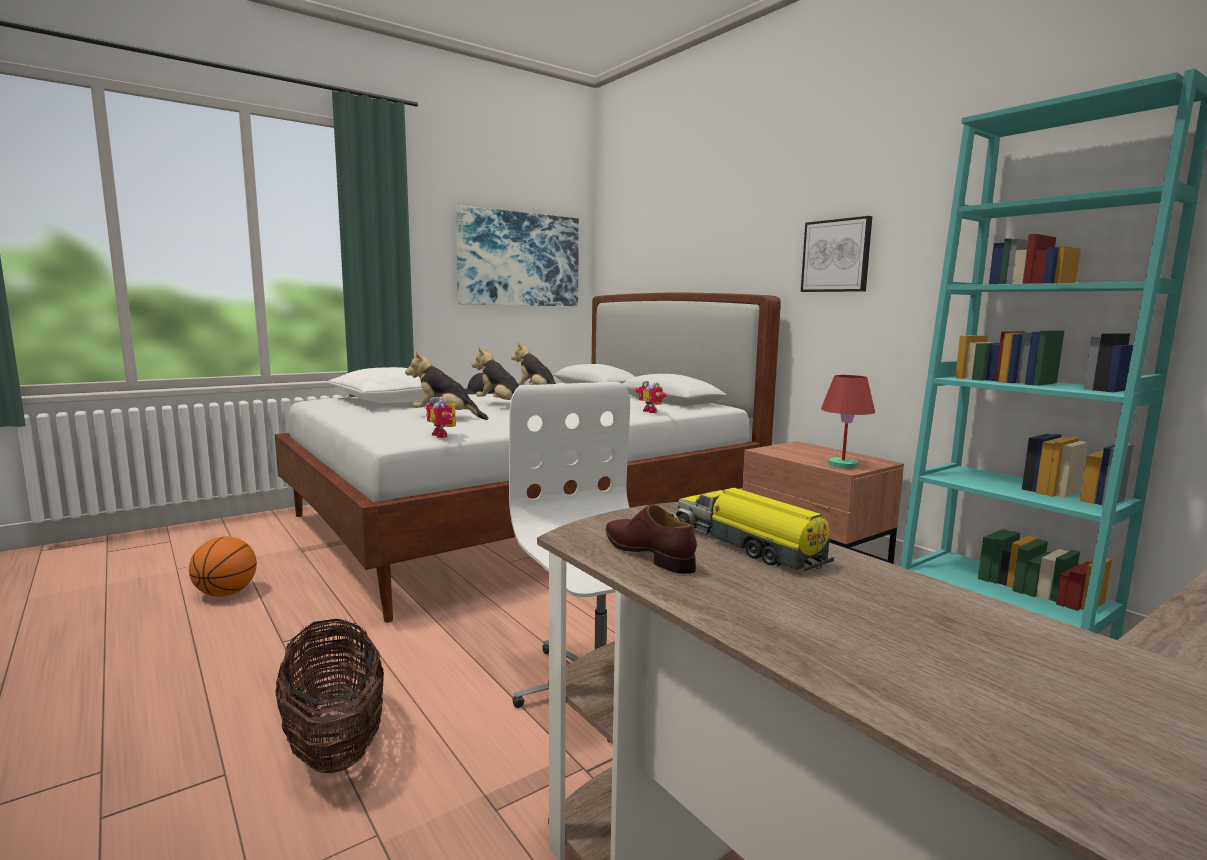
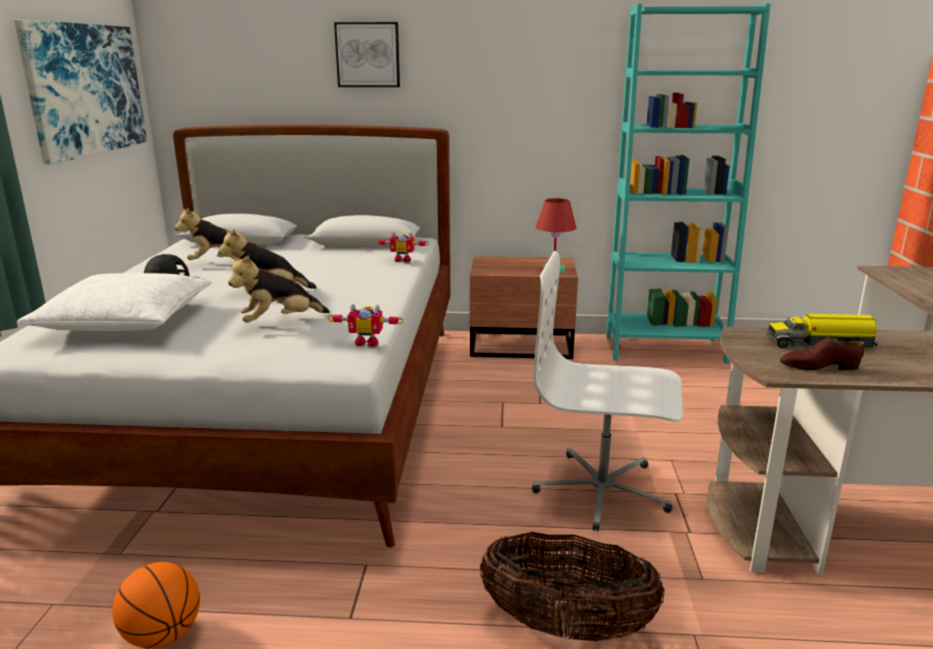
camera: 50 degrees left, 10 degrees up
picture [801,216,872,292] -> picture moved to [334,22,400,87]

